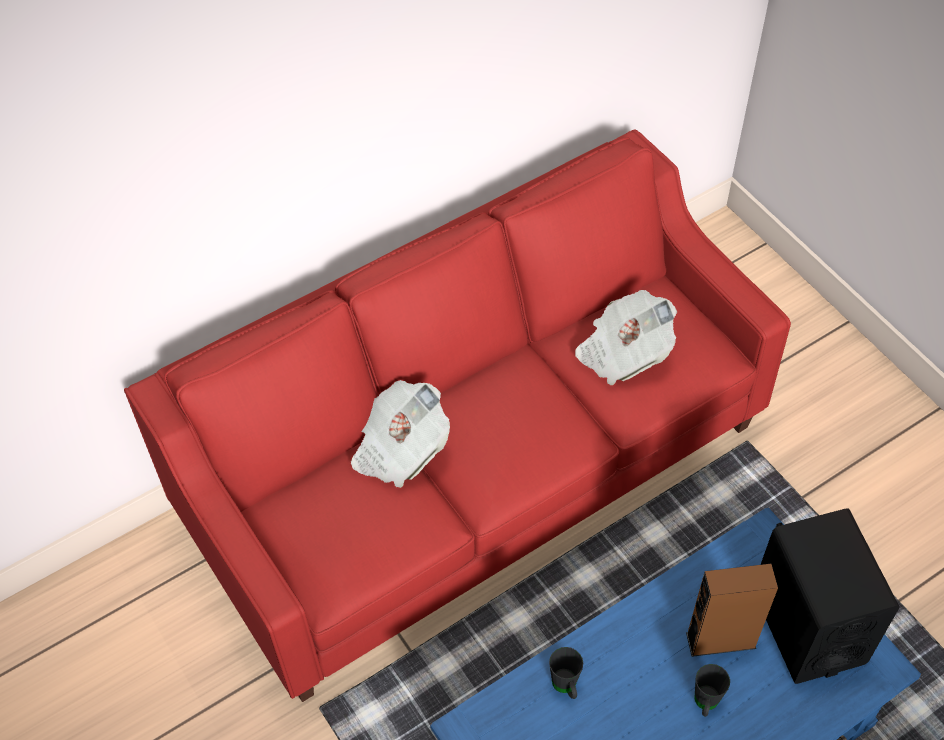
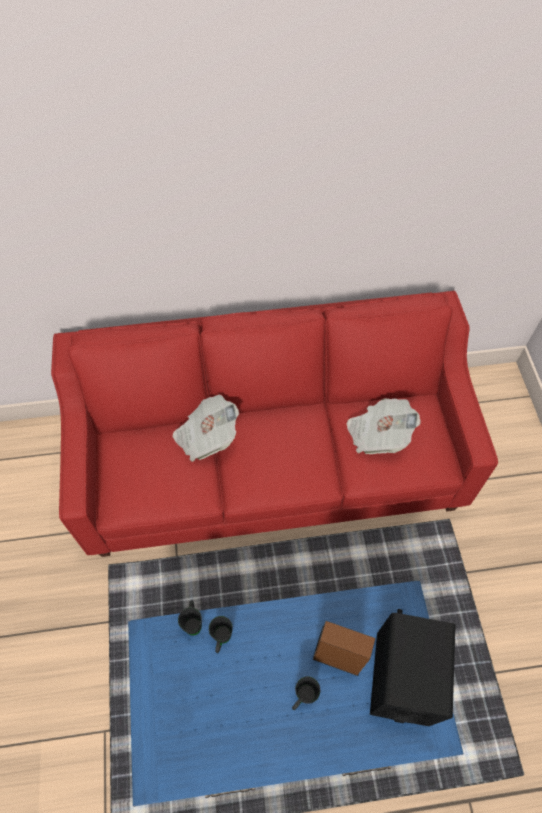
camera: 25 degrees right, 5 degrees up
none -> black mug [178,600,202,636]

